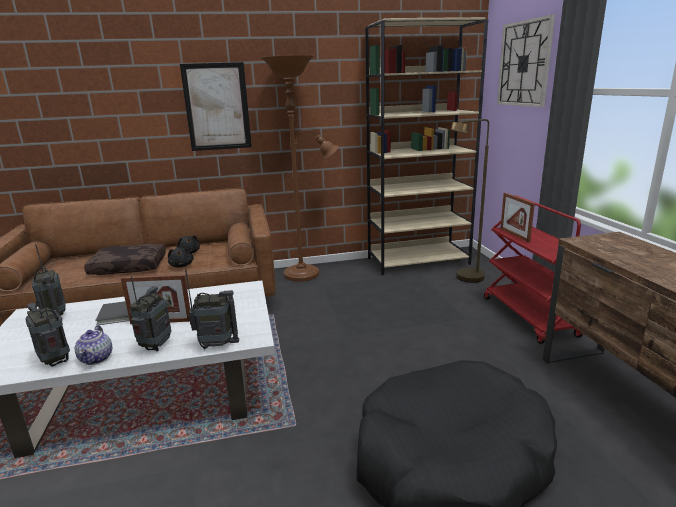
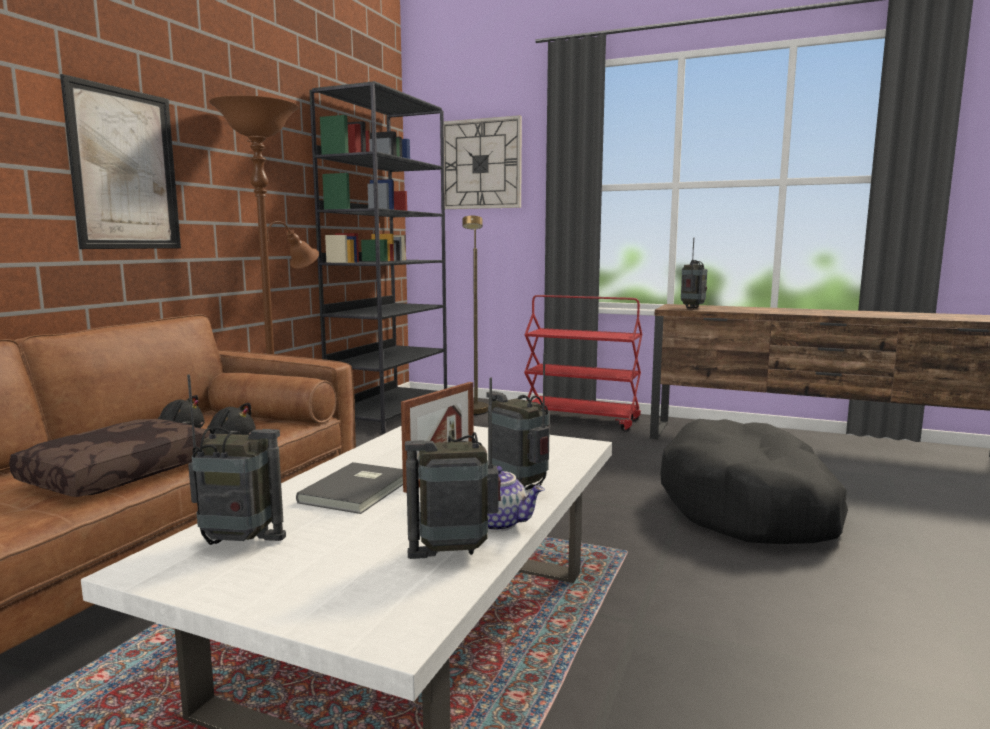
camera: 55 degrees left, 10 degrees down
radio [185,269,239,349] -> radio moved to [681,238,708,309]
beige bookcase [365,17,488,275] -> black bookcase [309,81,447,433]
picture frame [500,193,535,242] -> none

